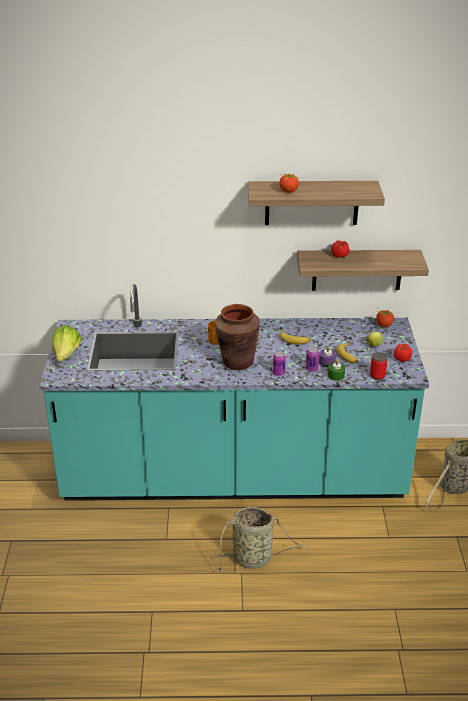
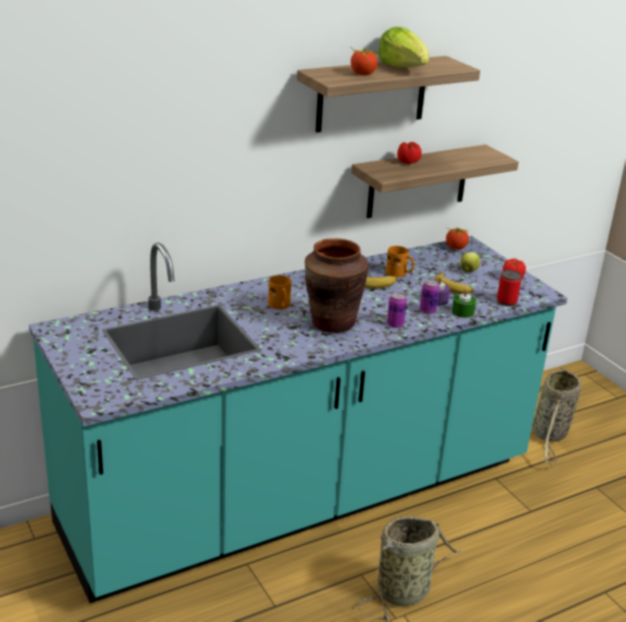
camera: 30 degrees left, 5 degrees down
lettuce [52,325,82,361] -> lettuce moved to [378,27,429,68]
none -> orange mug [386,246,414,277]

